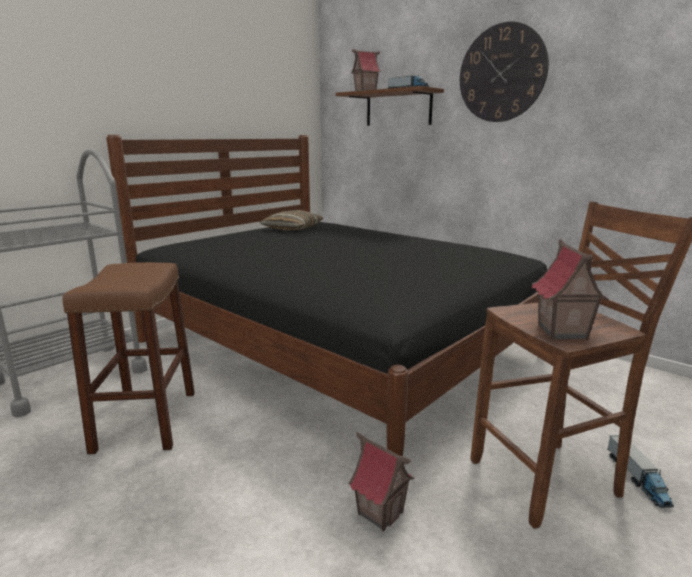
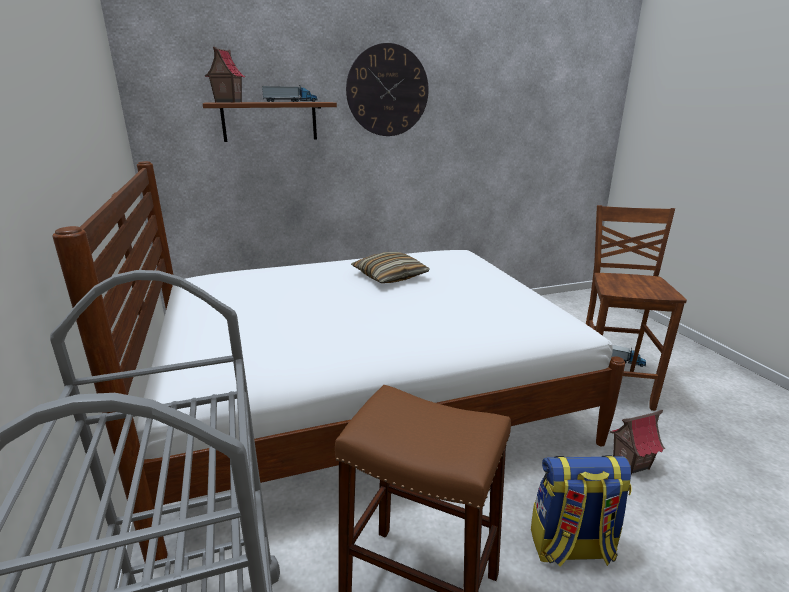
camera: 60 degrees left, 5 degrees up
black bed [106,135,547,456] -> white bed [52,161,625,562]
pillow [259,210,323,231] -> pillow moved to [351,252,430,283]
toy house [532,239,609,340] -> none
none -> backpack [531,455,632,566]

